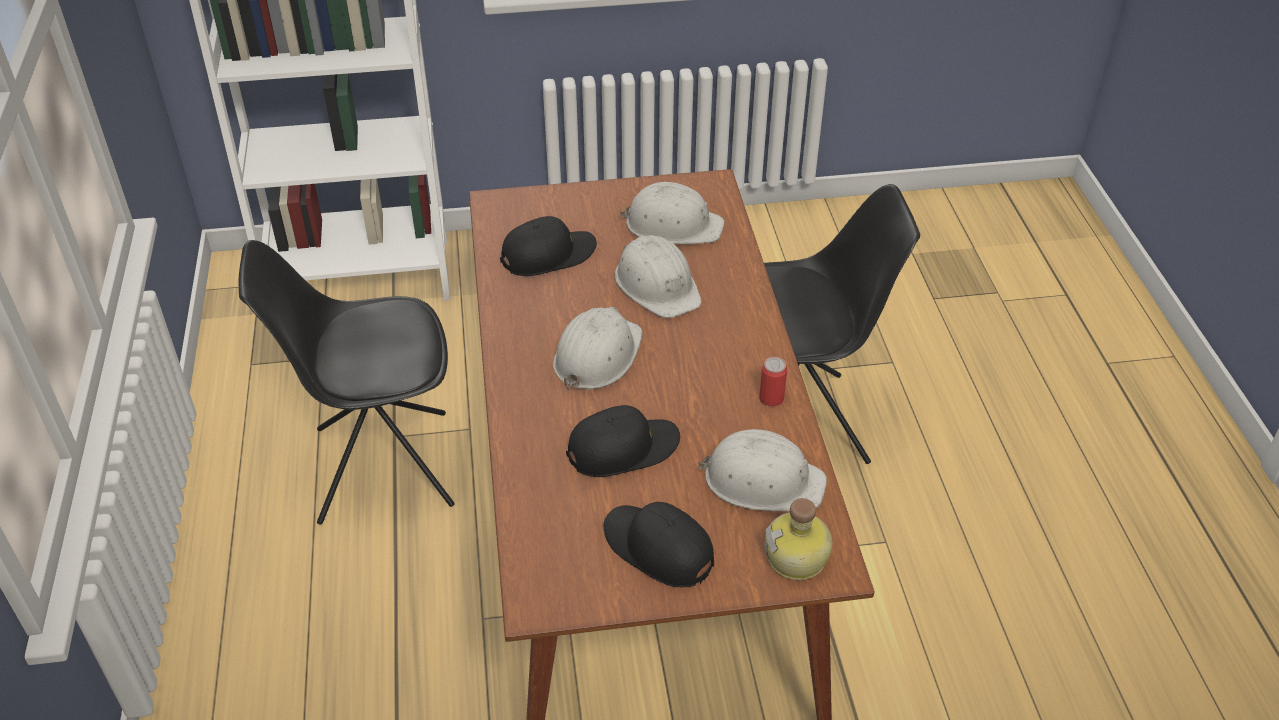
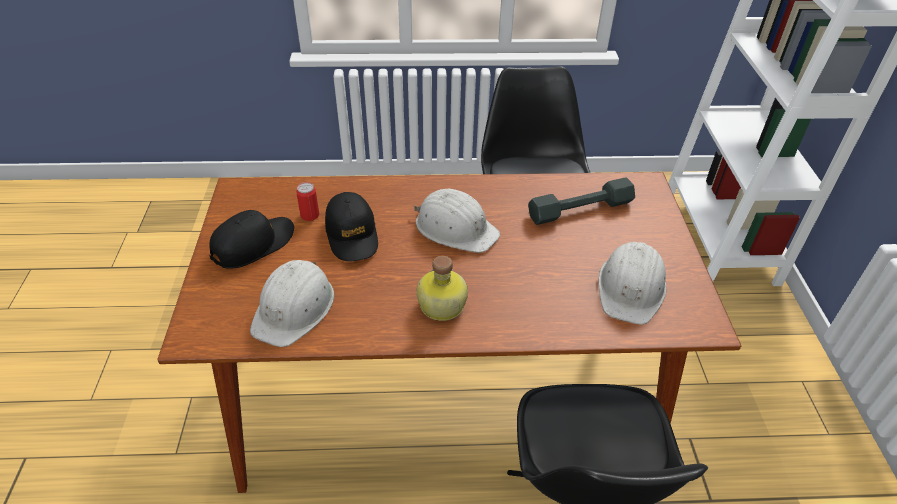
camera: 95 degrees right, 0 degrees up
black cap [500,216,597,276] -> grey dumbbell [528,177,635,225]
white hard hat [615,235,702,318] -> none
can [759,357,787,406] -> can moved to [296,182,319,221]
bottle [765,498,832,580] -> bottle moved to [417,256,468,321]

